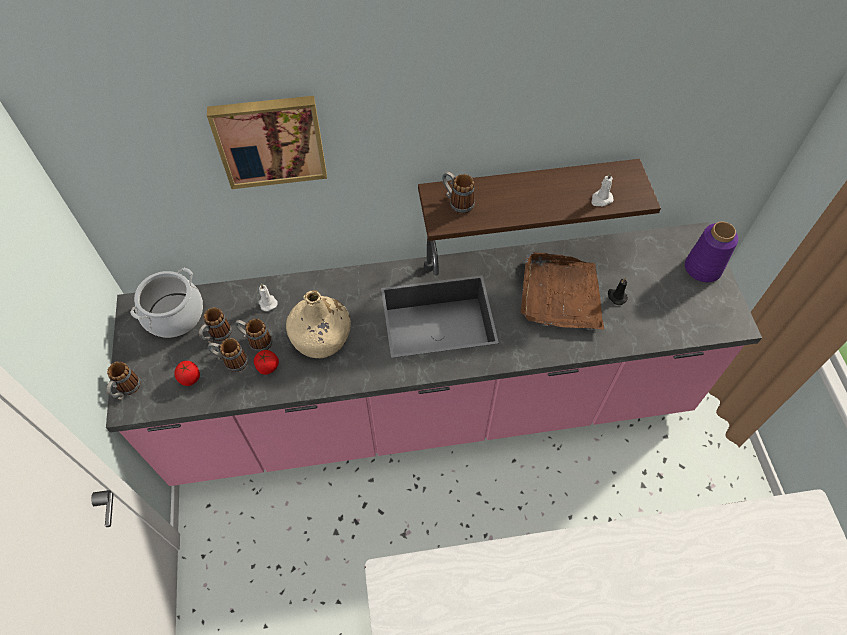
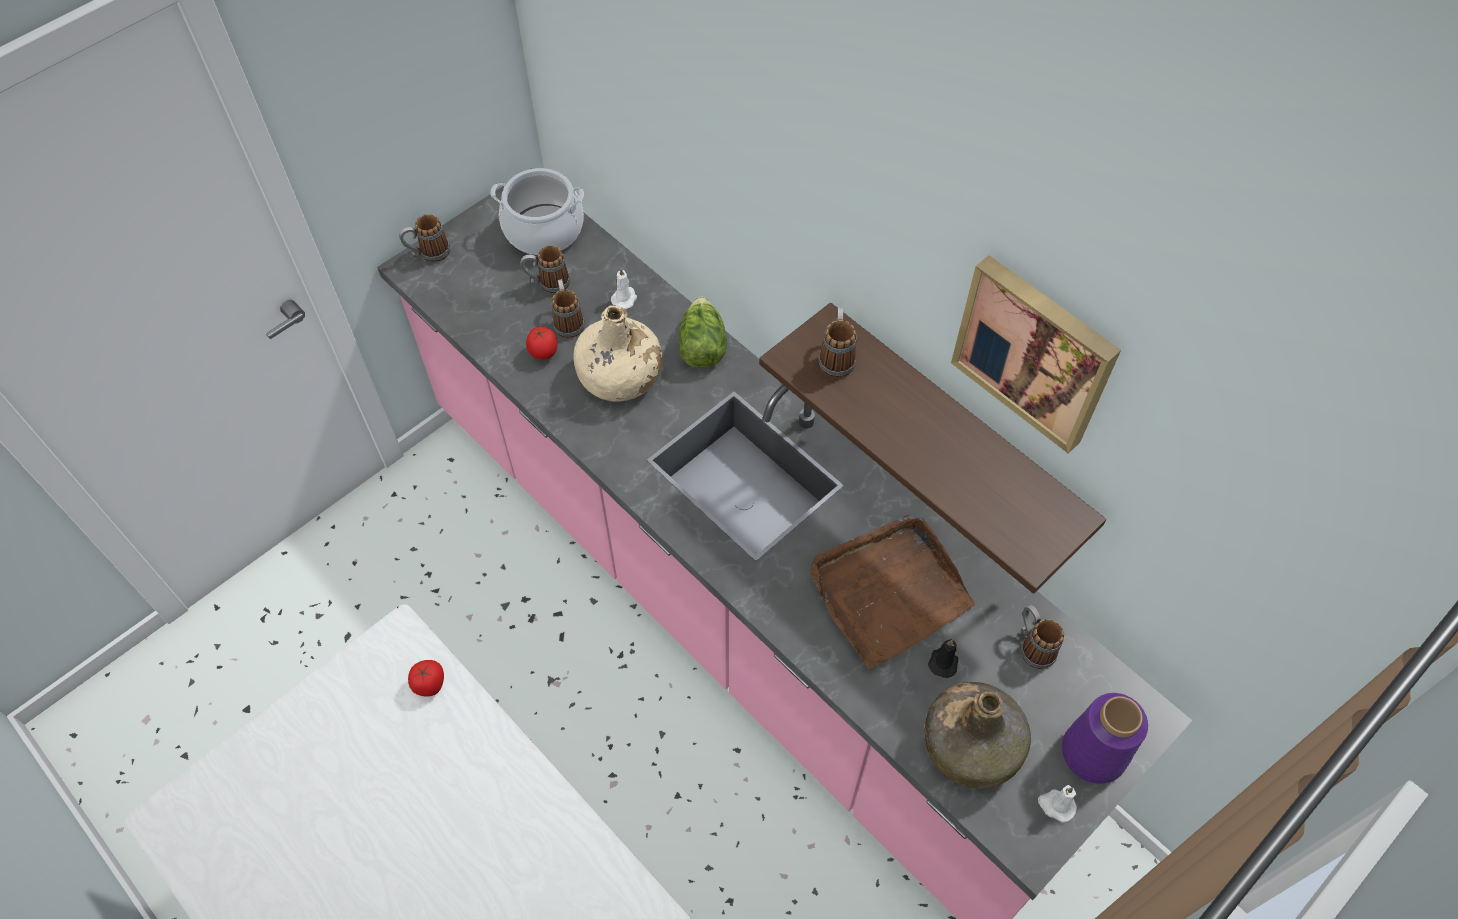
camera: 55 degrees right, 0 degrees up
tomato [175,361,200,386] -> tomato moved to [408,660,444,697]
picture [207,96,327,189] -> picture moved to [951,255,1121,453]
mug [207,338,248,372] -> mug moved to [1021,605,1064,669]
white candle [591,172,614,206] -> white candle moved to [1038,785,1077,823]
none -> lettuce [678,297,727,368]
none -> green bottle [924,682,1031,789]

